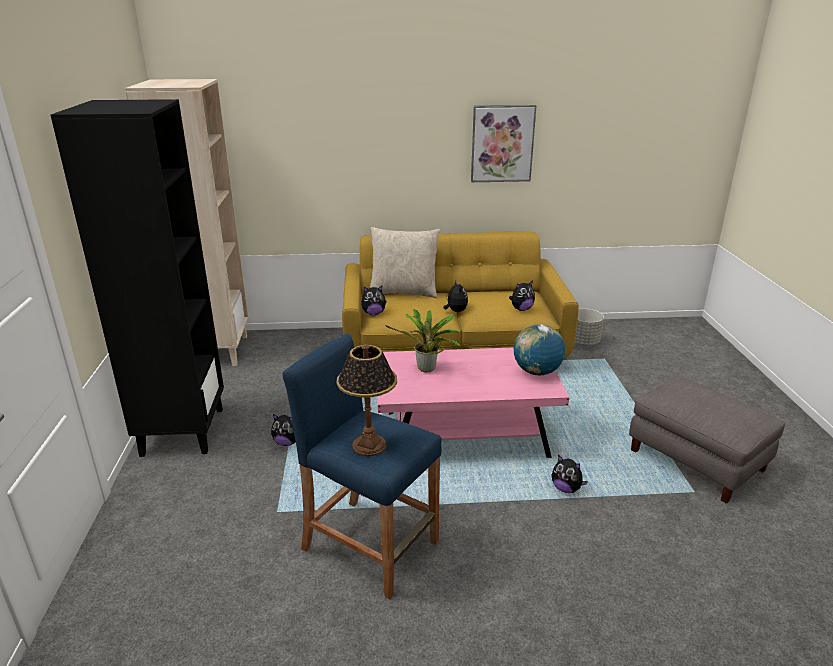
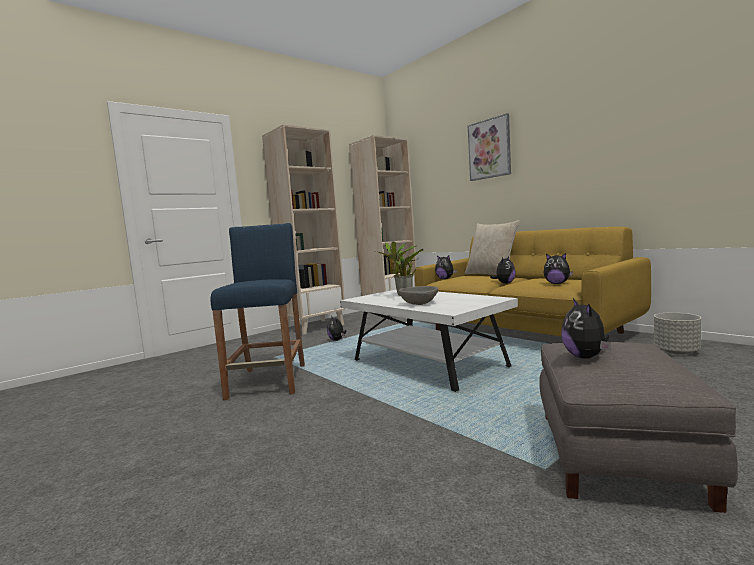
camera: 55 degrees right, 20 degrees down
black bookcase [51,99,224,457] -> beige bookcase [262,124,346,335]
table lamp [336,344,397,456] -> none
pink coffee table [377,348,569,458] -> white coffee table [340,290,518,393]
picture [471,105,536,182] -> picture moved to [467,113,511,181]
globe [514,324,565,375] -> none
plush toy [552,455,588,493] -> plush toy moved to [561,298,611,359]
none -> grey bowl [399,286,438,305]

